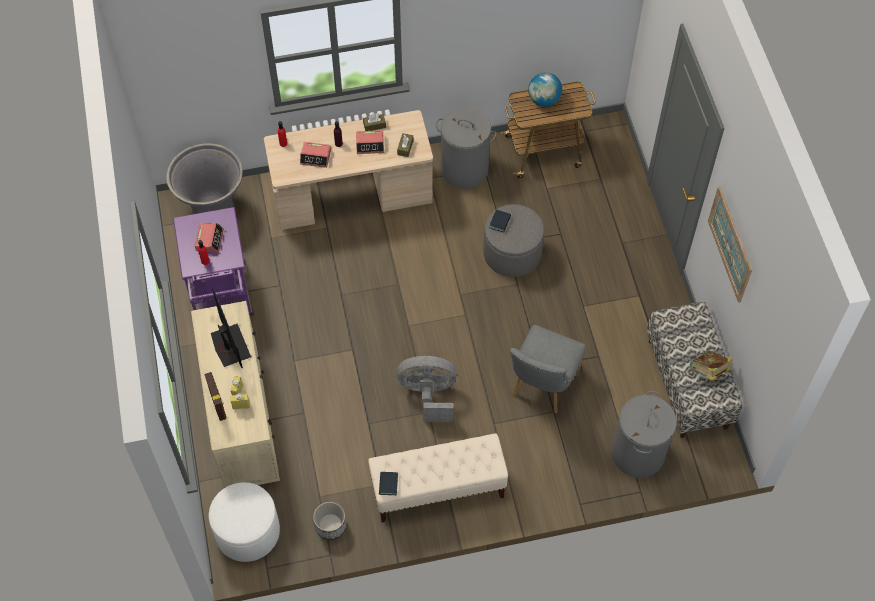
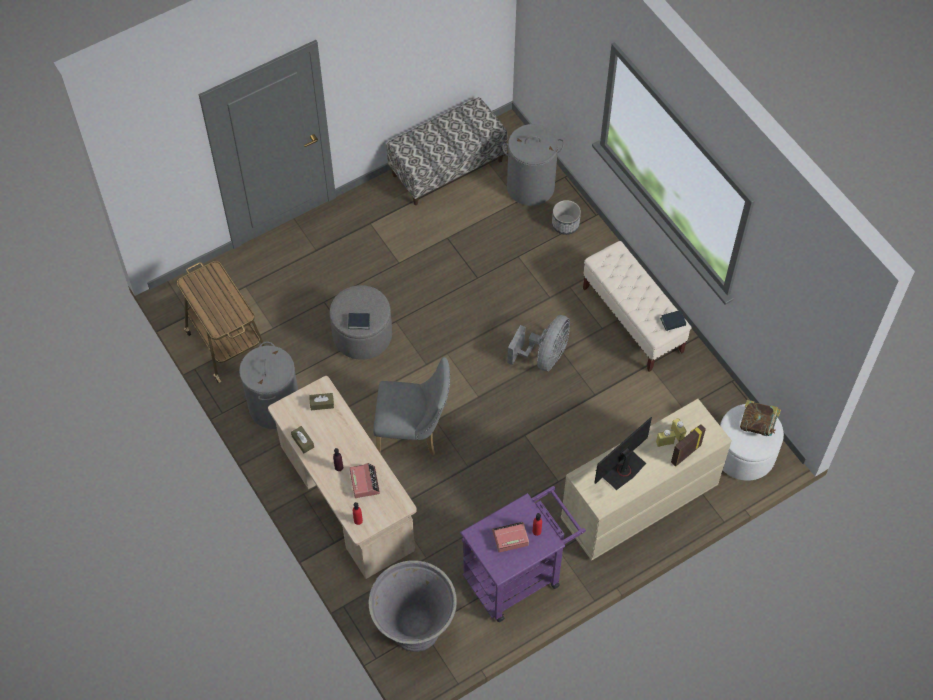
camera: 110 degrees left, 0 degrees up
planter [313,502,346,540] -> planter moved to [552,200,581,235]
alarm clock [356,130,384,154] -> none
grey fan [396,356,457,422] -> grey fan turned 135 degrees counterclockwise [507,315,570,371]
grey chair [510,325,586,413] -> grey chair moved to [373,357,450,456]
globe [528,72,562,107] -> none
book [689,351,733,381] -> book moved to [740,400,781,436]
picture [708,187,752,303] -> none

